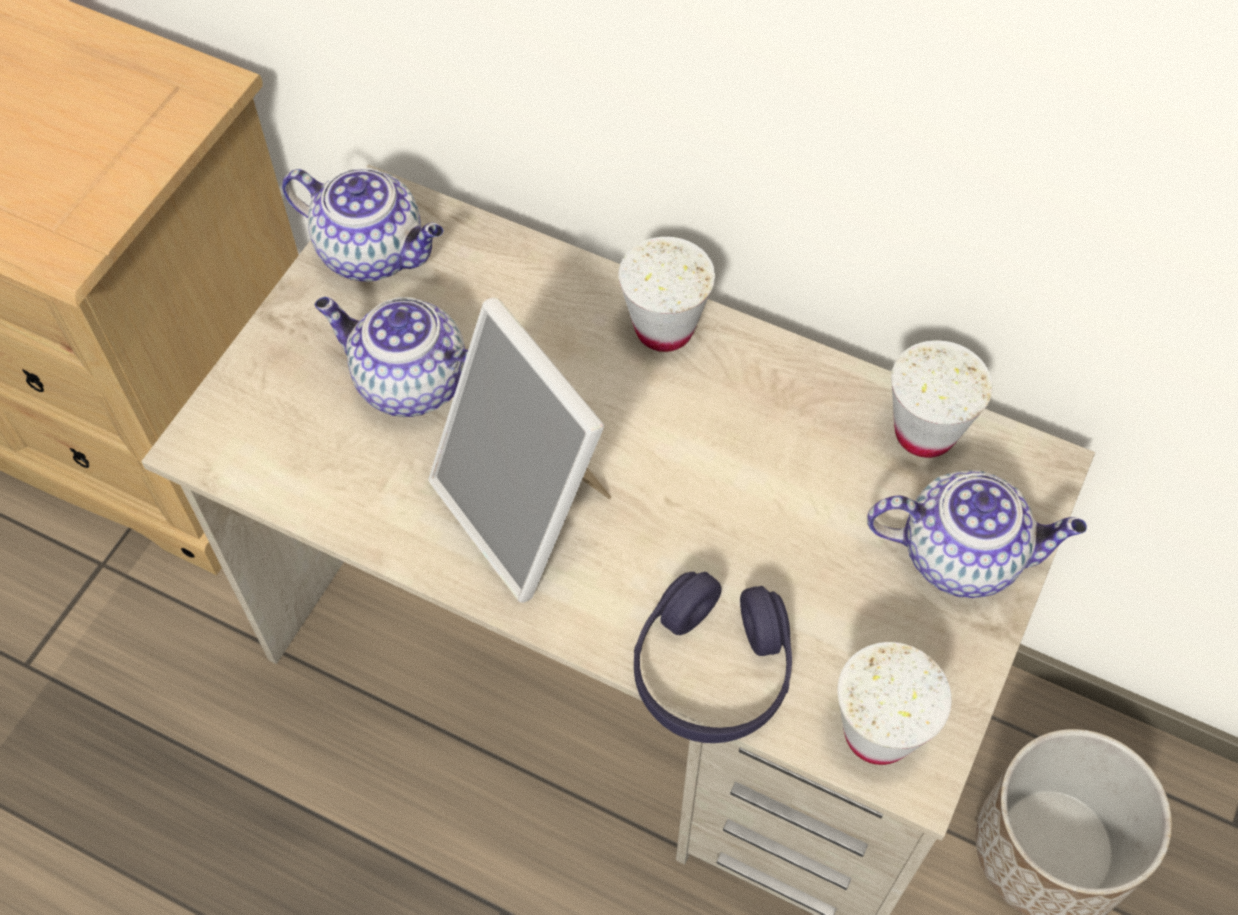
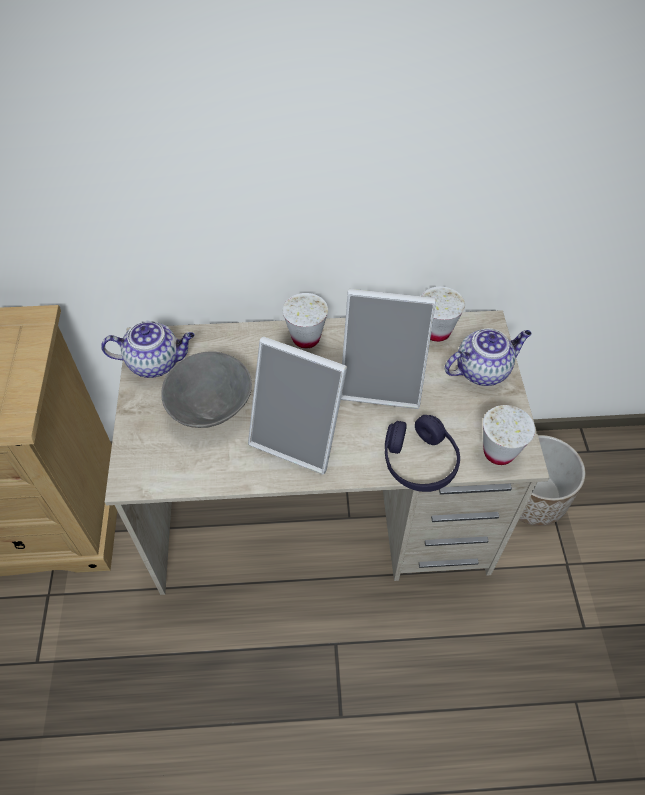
camera: 30 degrees left, 5 degrees down
teapot [314,297,468,417] -> grey bowl [161,351,252,428]
none -> picture frame [341,289,436,409]

